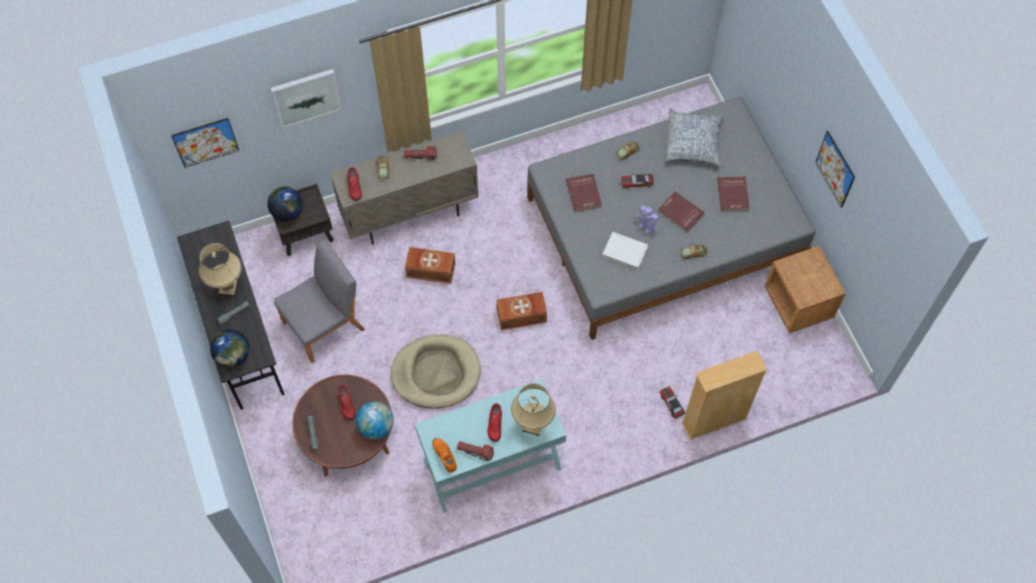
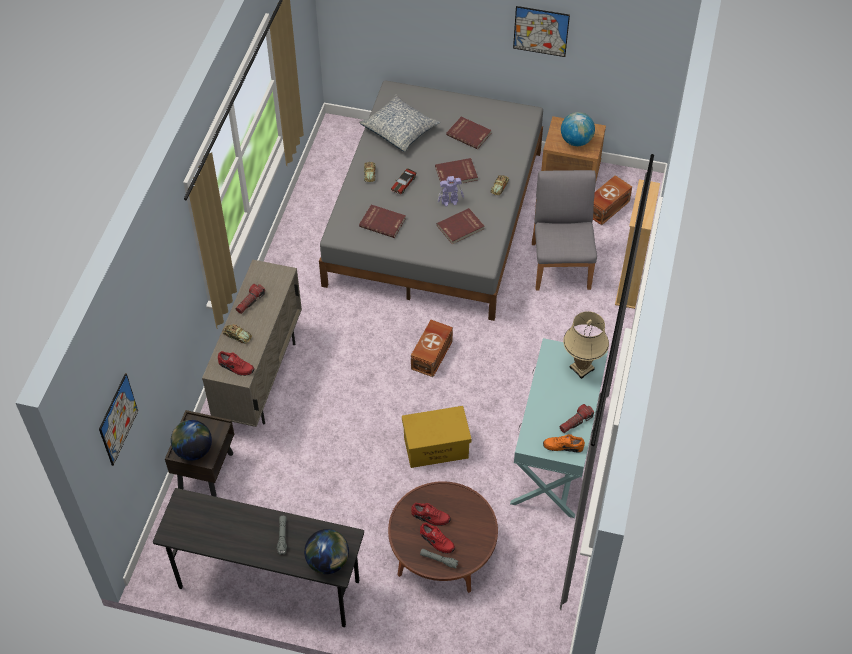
camera: 55 degrees left, 10 degrees down
beige table lamp [199,243,242,297] -> none
picture [271,69,342,129] -> none
grey chair [274,240,365,363] -> grey chair moved to [532,170,597,290]
globe [356,401,394,439] -> globe moved to [561,112,595,146]
beige dog bed [391,334,481,409] -> yellow storage box [402,406,471,468]
brown storage box [405,247,455,284] -> brown storage box moved to [593,175,632,225]
red shoe [487,403,502,442] -> red shoe moved to [420,523,455,553]
white book [602,232,648,270] -> red book [437,208,484,244]
toy car [660,386,685,419] -> none

